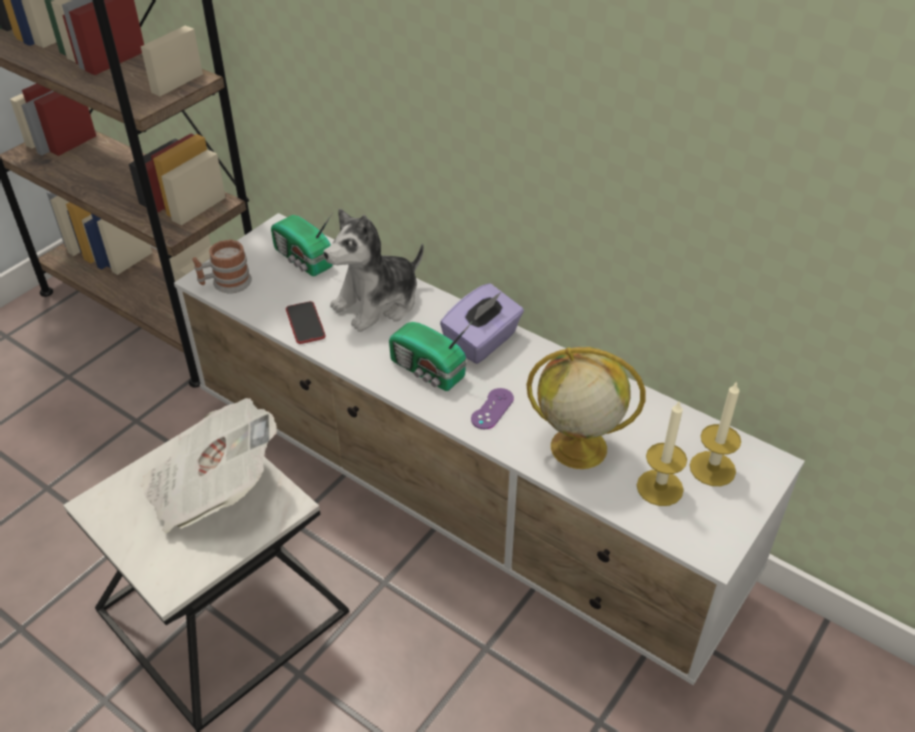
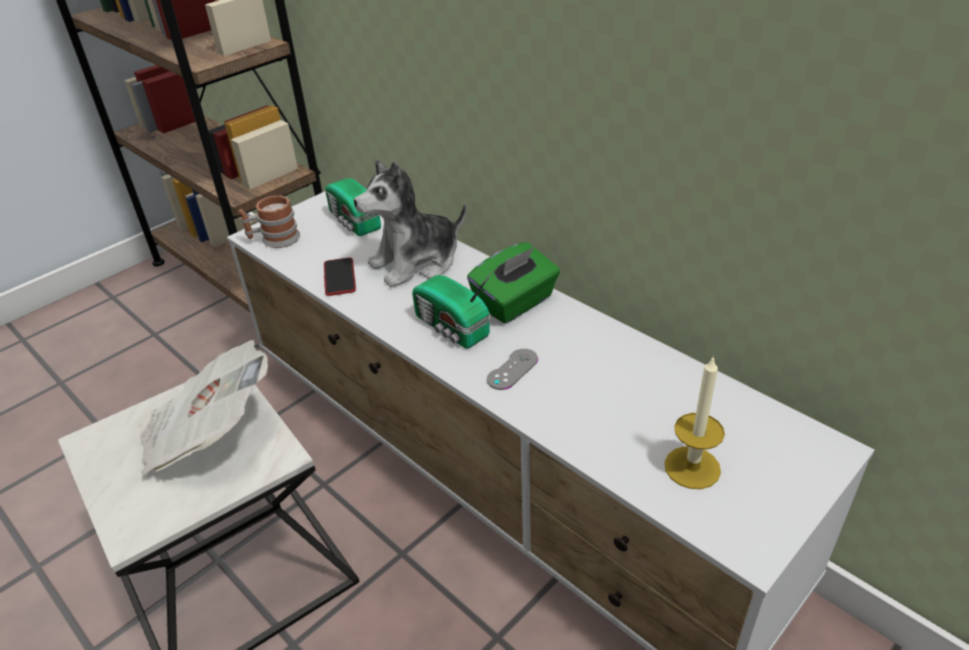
camera: 10 degrees right, 5 degrees down
purple tissue box [440,283,524,364] -> green tissue box [467,242,560,324]
purple game controller [471,388,514,429] -> grey game controller [487,349,538,390]
globe [526,346,645,469] -> none
candle [690,381,741,486] -> none

